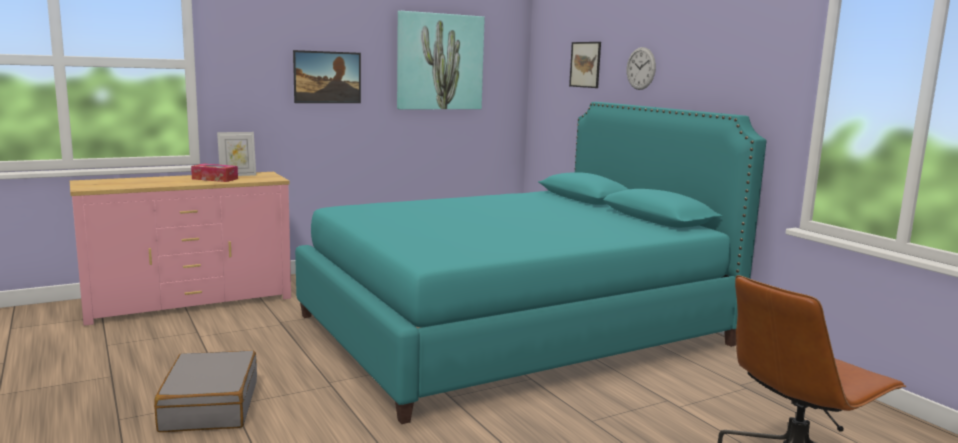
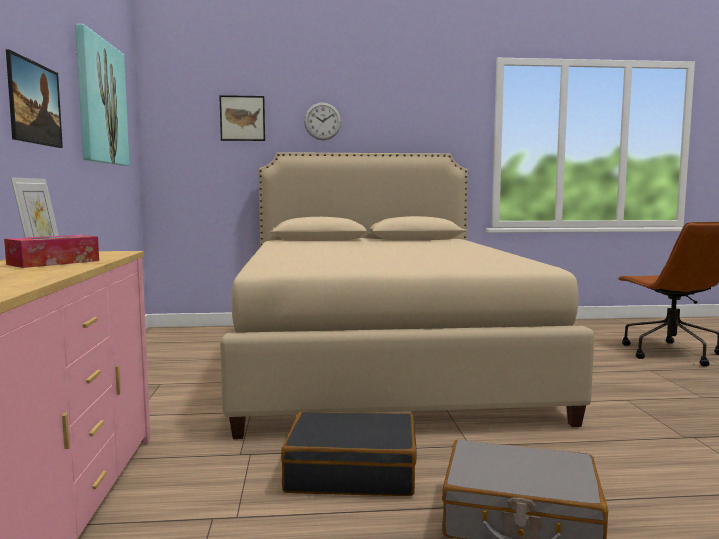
camera: 65 degrees left, 5 degrees down
turquoise bed [295,102,766,424] -> beige bed [220,152,594,439]
none -> black suitcase [281,411,417,496]

